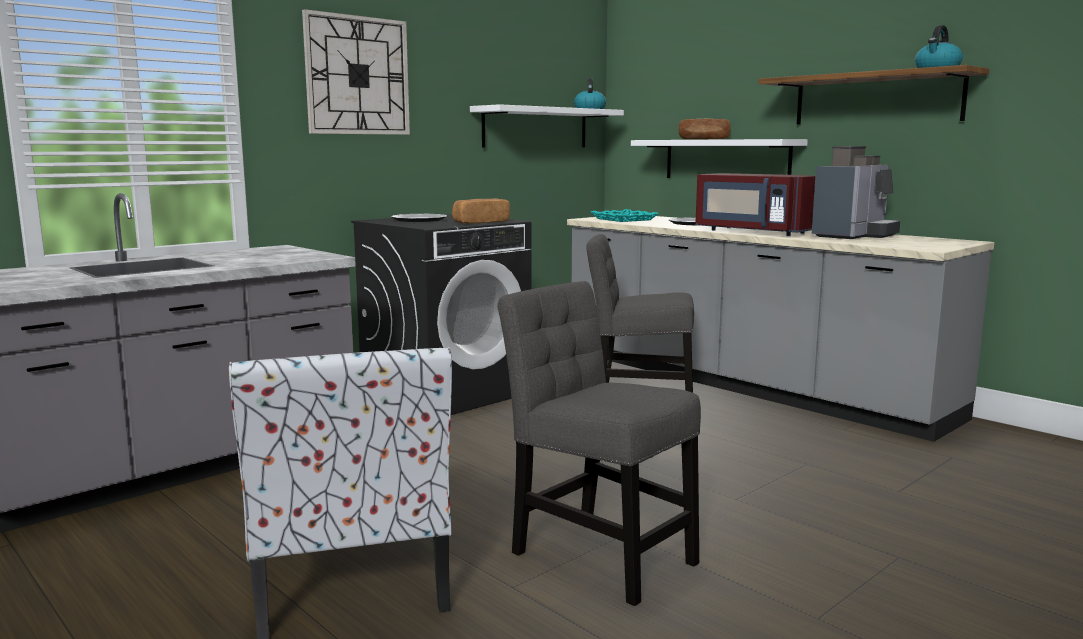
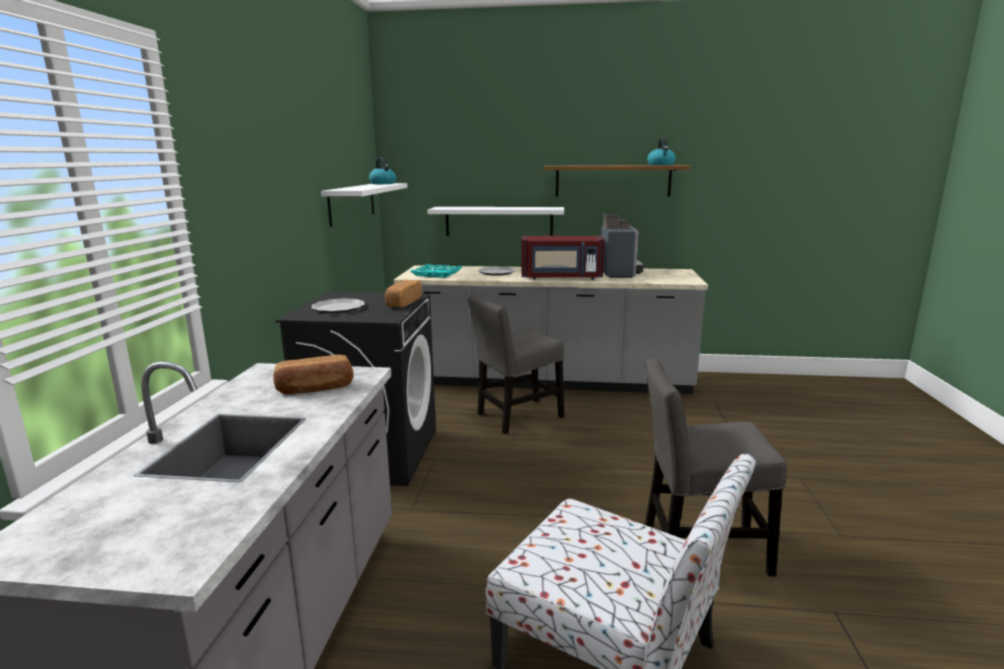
camera: 40 degrees left, 5 degrees up
wall clock [302,9,410,135] -> none
bread [678,119,730,139] -> bread moved to [273,355,353,395]

